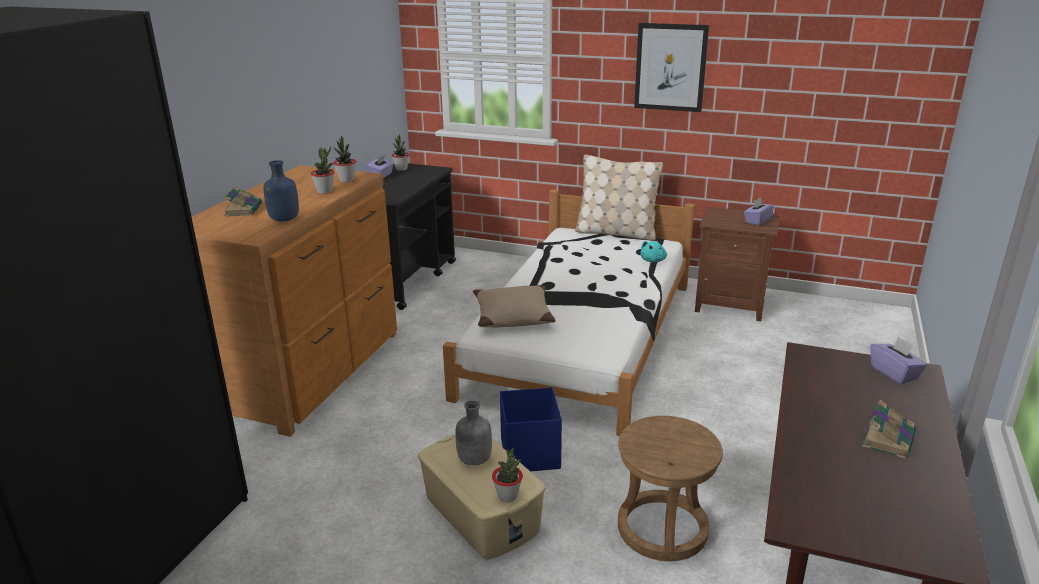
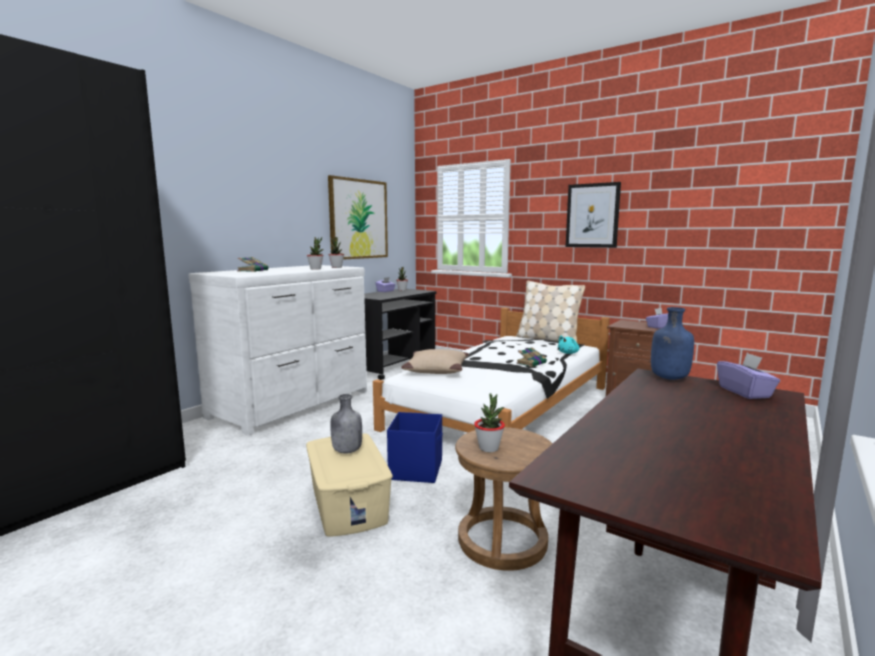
camera: 15 degrees right, 15 degrees down
brown dresser [192,165,397,437] -> white dresser [188,265,367,436]
blue bottle [263,160,299,221] -> blue bottle moved to [651,307,694,380]
potted plant [492,448,523,502] -> potted plant moved to [474,393,505,452]
book [862,400,916,458] -> book moved to [516,347,547,367]
none -> picture [328,175,388,260]

